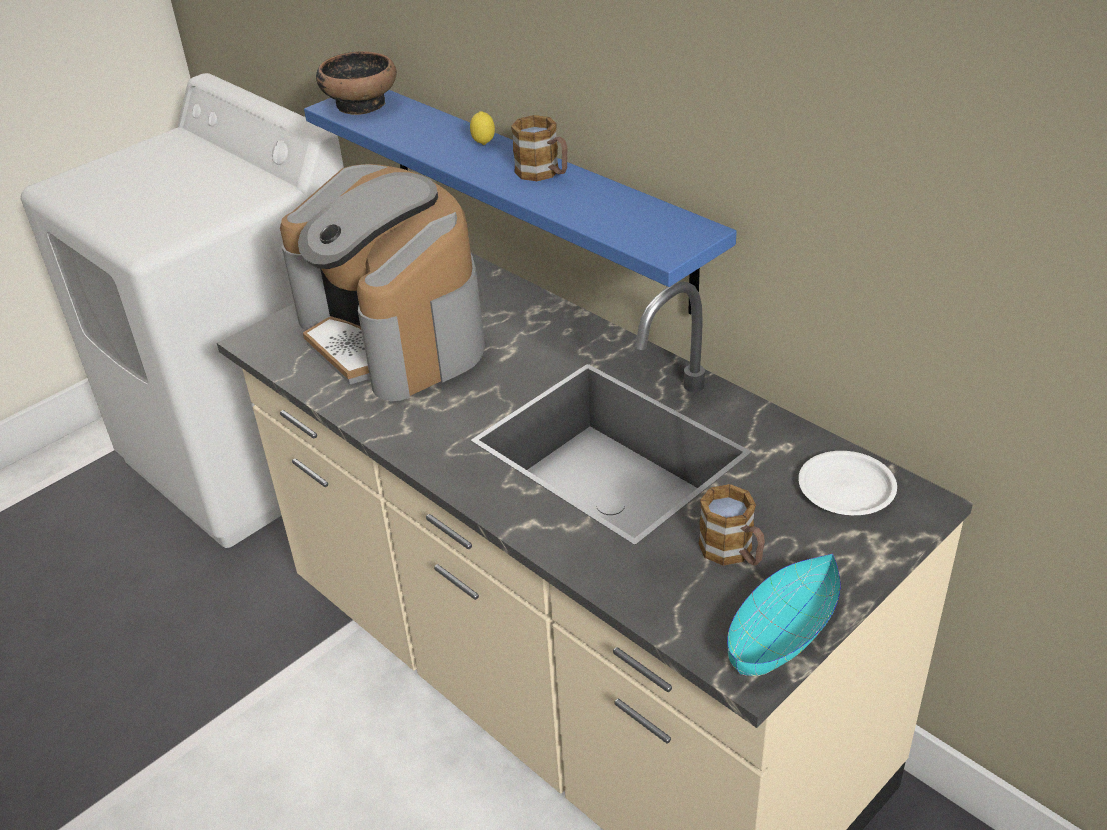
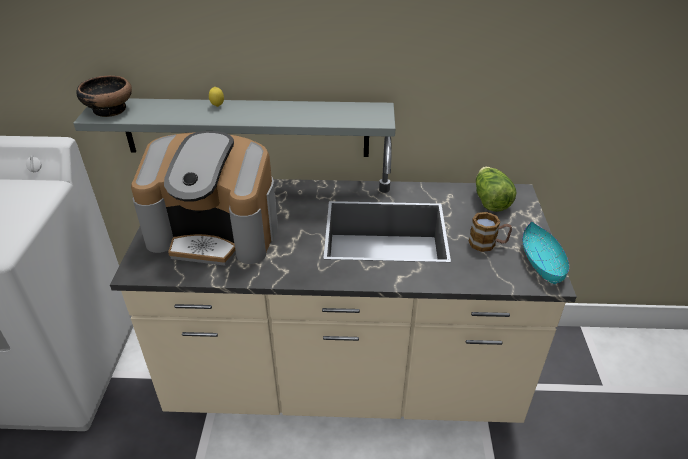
camera: 45 degrees left, 0 degrees up
blue shelf [304,90,737,314] -> grey shelf [73,98,395,157]
mug [511,115,568,181] -> none
white plate [798,451,897,515] -> lettuce [476,166,516,212]

